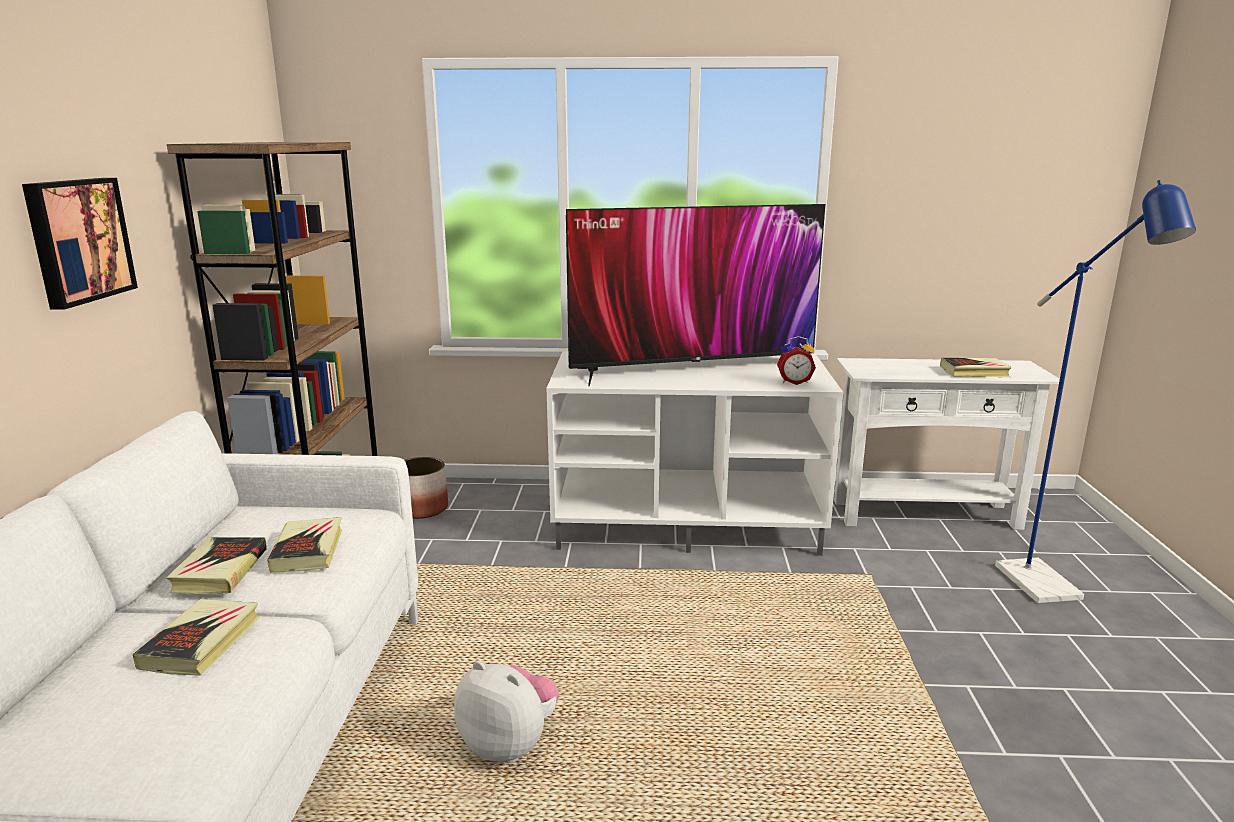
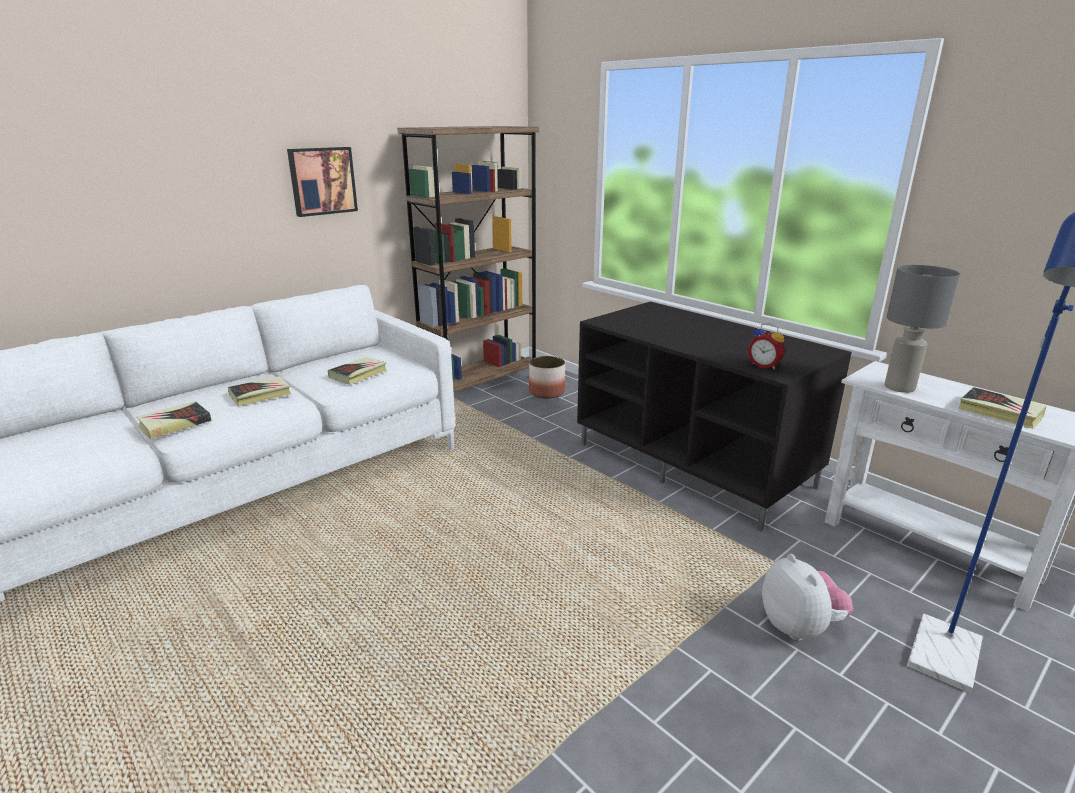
camera: 45 degrees right, 5 degrees up
book [166,537,267,594] -> book moved to [137,401,212,439]
plush toy [454,660,559,763] -> plush toy moved to [762,554,853,641]
white tv stand [547,351,843,556] -> black tv stand [577,302,852,531]
television [566,204,825,386] -> none
none -> grey table lamp [884,265,960,393]

